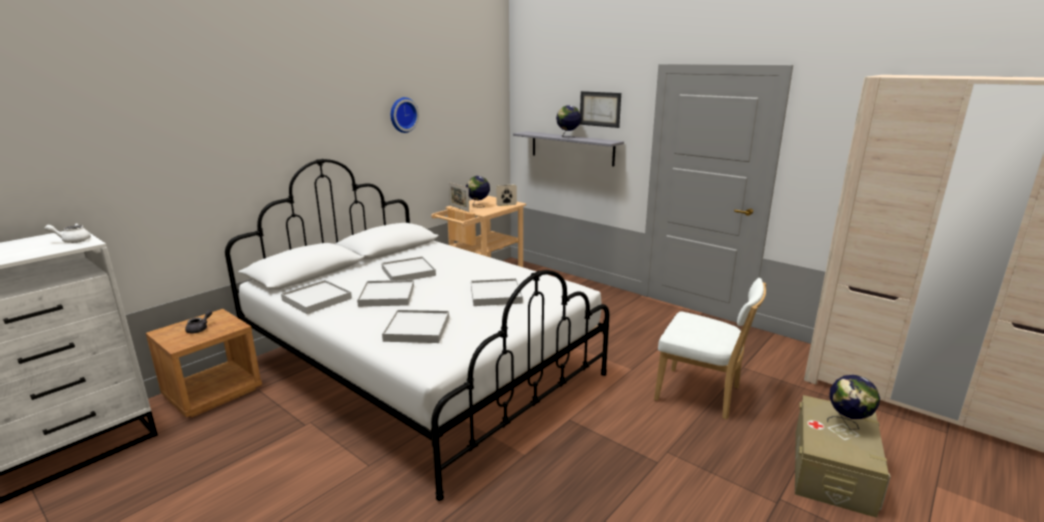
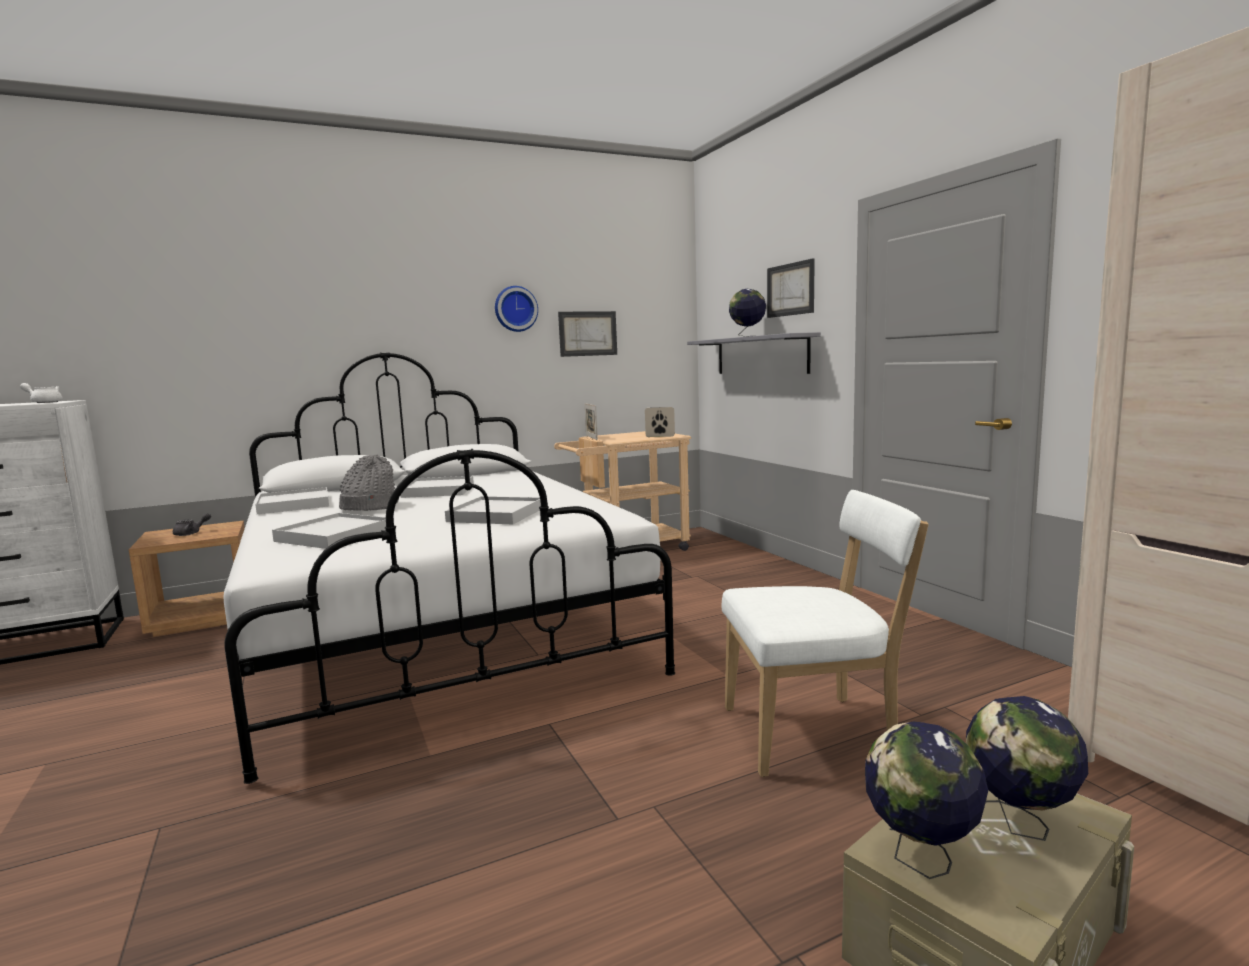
camera: 25 degrees right, 10 degrees down
white tray [357,280,414,307] -> grey hat [339,454,399,511]
globe [466,176,490,208] -> globe moved to [865,721,988,879]
white chair [654,278,767,420] -> white chair turned 60 degrees counterclockwise [722,490,929,777]
none -> picture [558,311,617,357]

